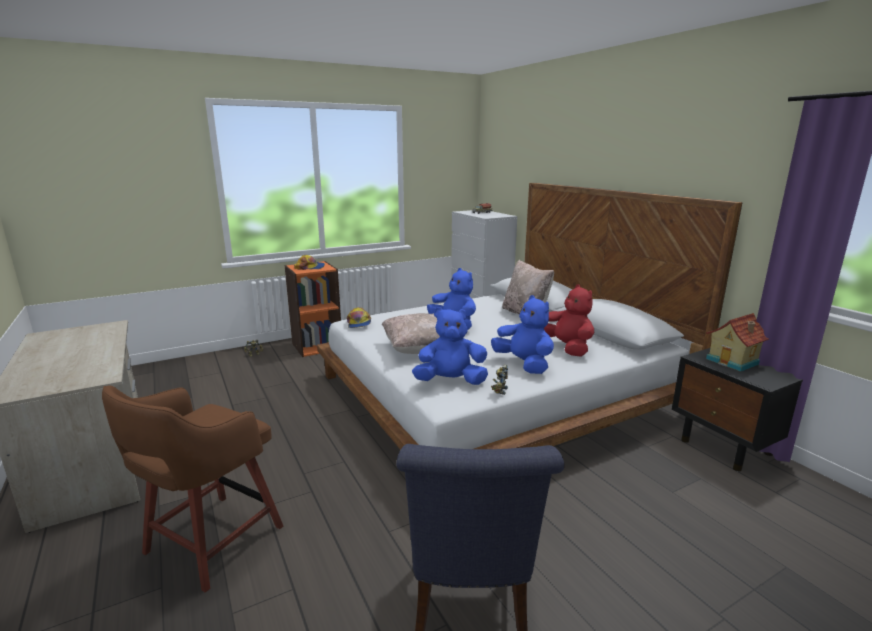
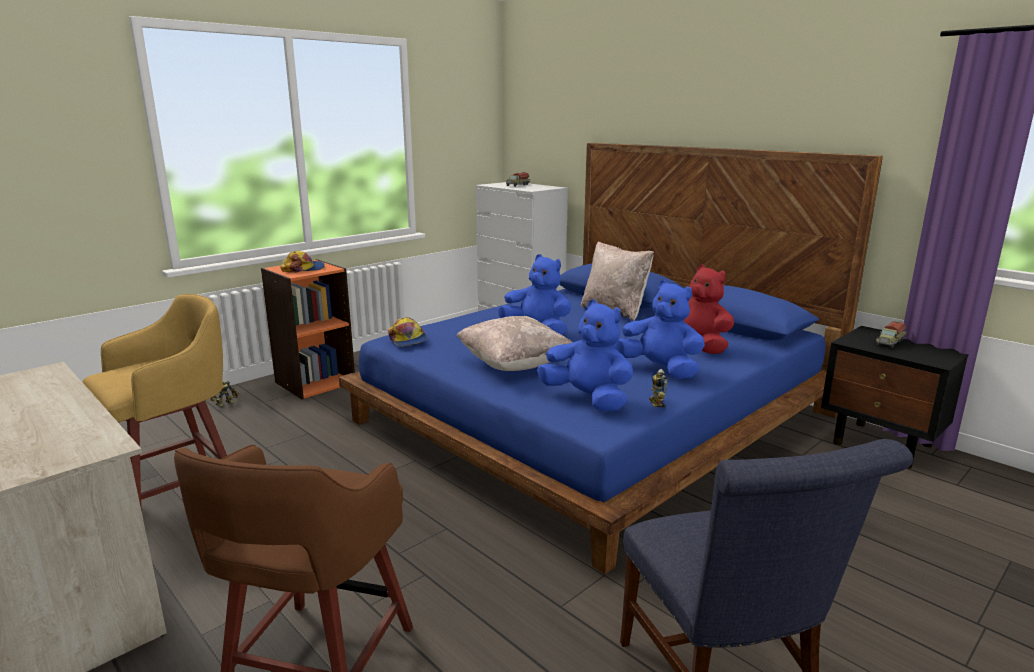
camera: 15 degrees left, 0 degrees up
white bed [317,183,742,450] -> blue bed [339,143,883,574]
blue plush toy [412,307,488,385] -> blue plush toy turned 60 degrees clockwise [537,299,633,412]
toy house [706,313,769,372] -> toy truck [876,321,907,348]
none -> yellow stool [82,294,227,511]

